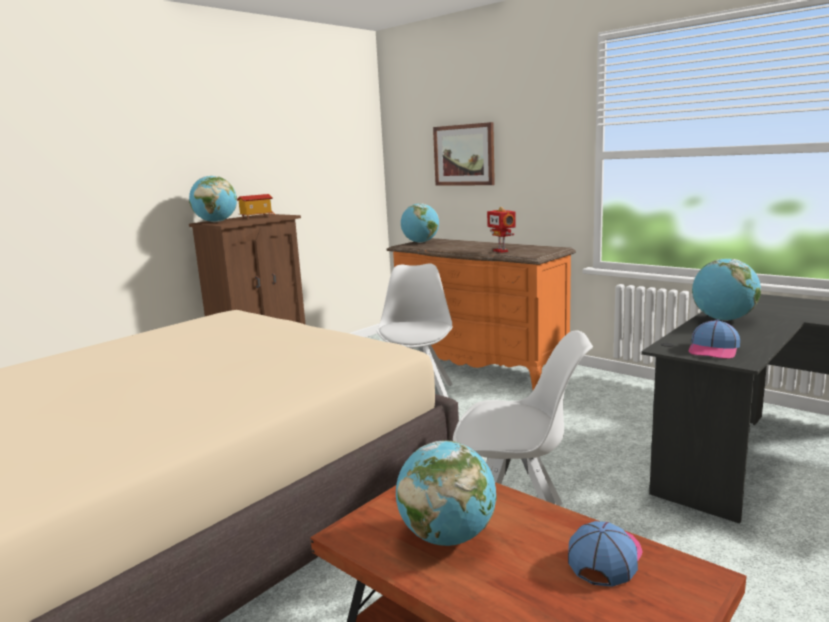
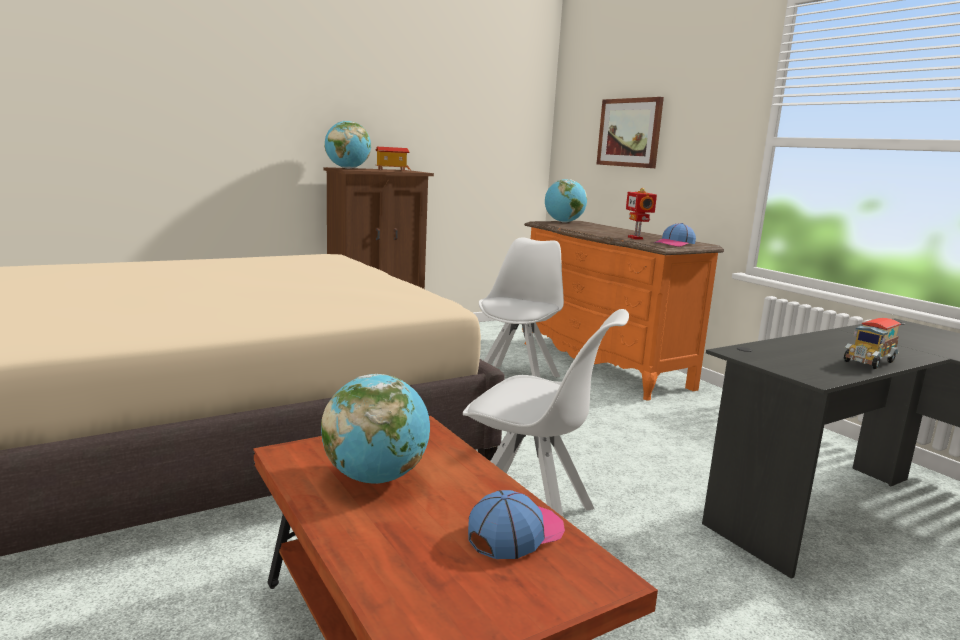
camera: 15 degrees right, 0 degrees up
cap [688,320,740,359] -> cap moved to [654,223,696,247]
globe [692,259,761,321] -> none
none -> toy truck [844,318,901,369]

